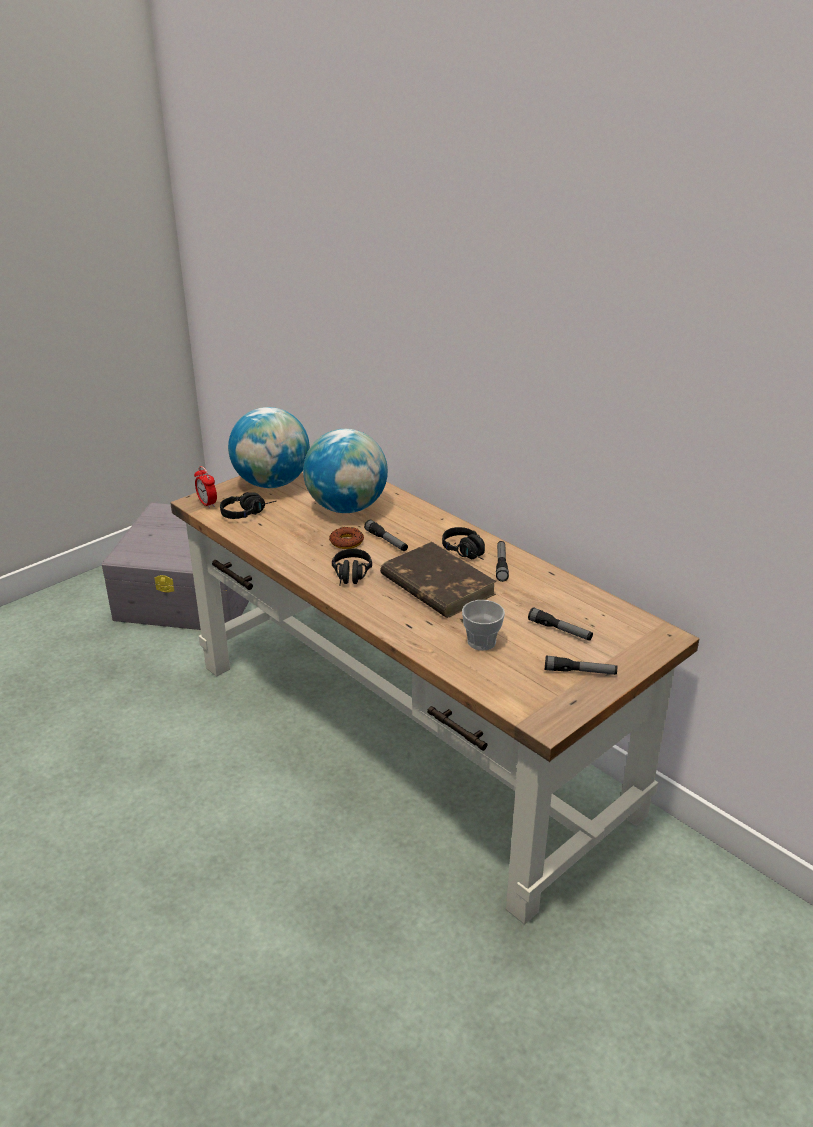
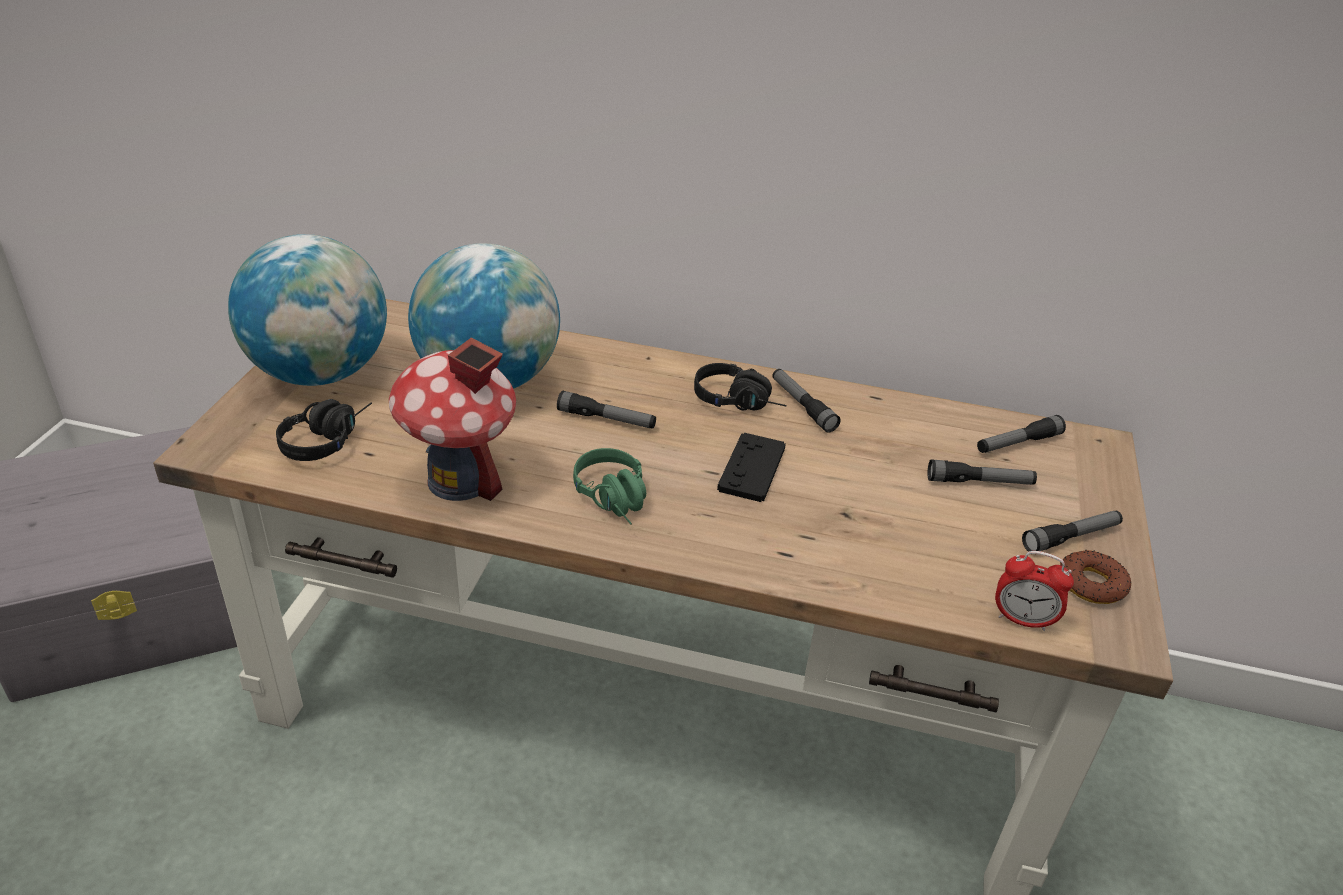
camera: 35 degrees left, 5 degrees up
alarm clock [194,466,217,509] -> alarm clock moved to [995,551,1074,631]
donut [329,527,364,549] -> donut moved to [1060,550,1131,604]
black headphones [332,549,372,585] -> green headphones [573,448,646,525]
brown book [380,542,497,618] -> black game controller [717,433,786,502]
cup [462,600,505,651] -> none
none -> toy house [389,338,516,501]
none -> flashlight [977,415,1066,453]

